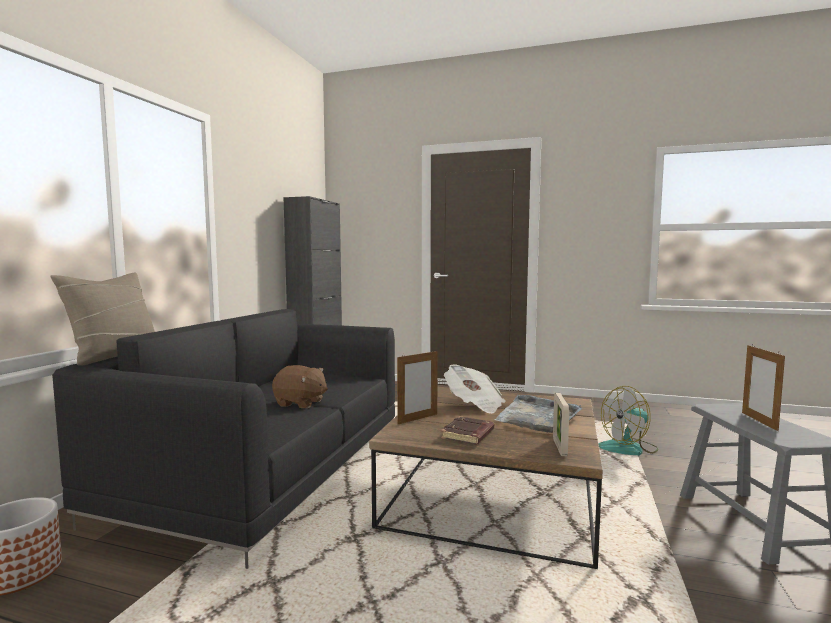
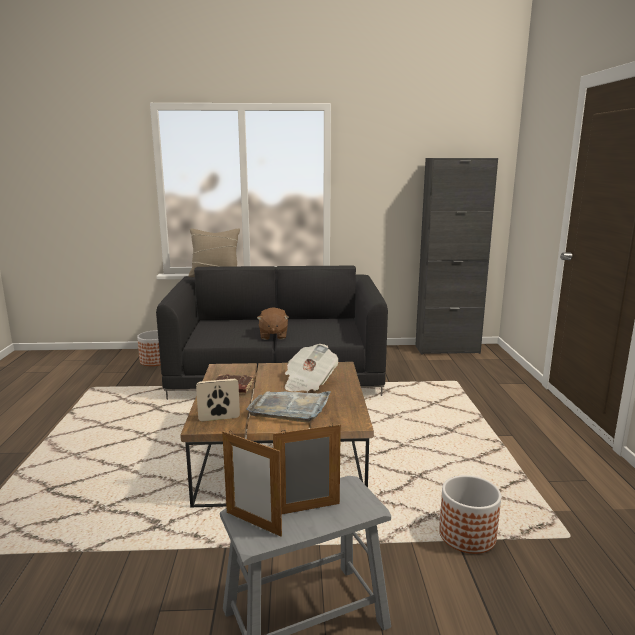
camera: 70 degrees right, 10 degrees up
picture frame [397,350,438,424] -> picture frame moved to [222,431,282,537]
fan [599,386,658,456] -> planter [439,475,501,554]

